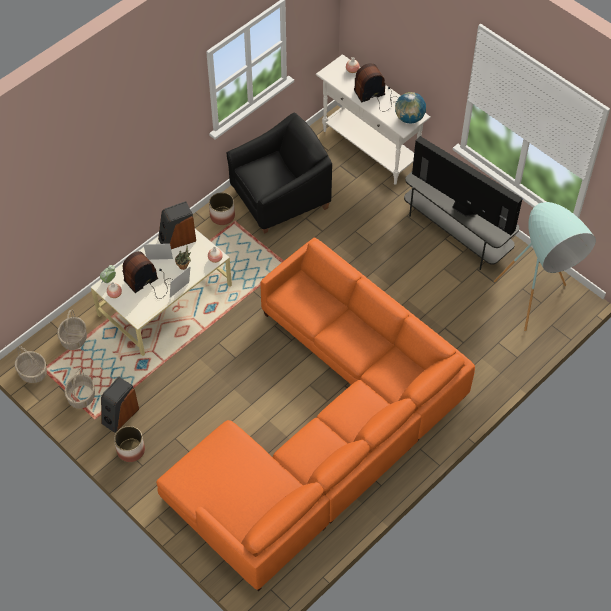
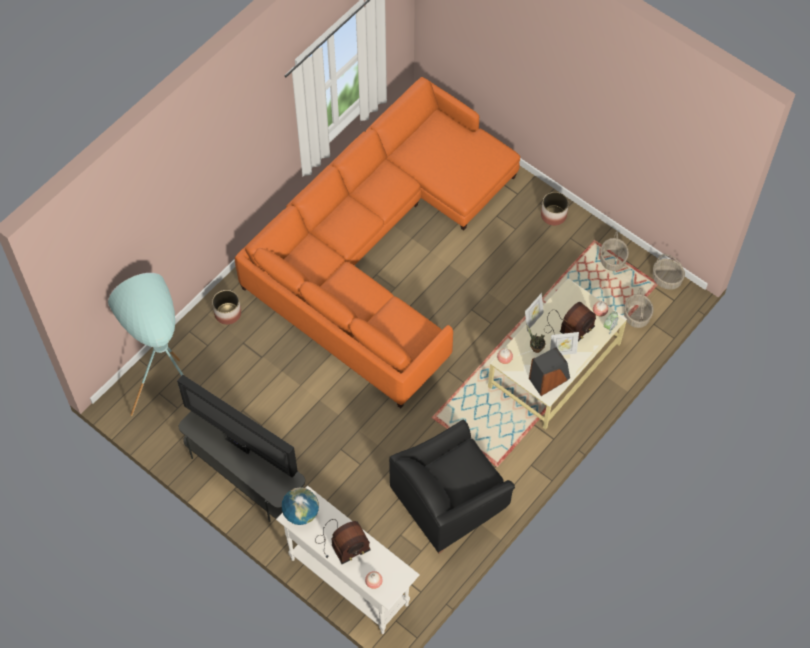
camera: 175 degrees right, 5 degrees up
speaker [101,377,139,433] -> none
planter [209,192,235,225] -> planter moved to [212,290,241,325]

